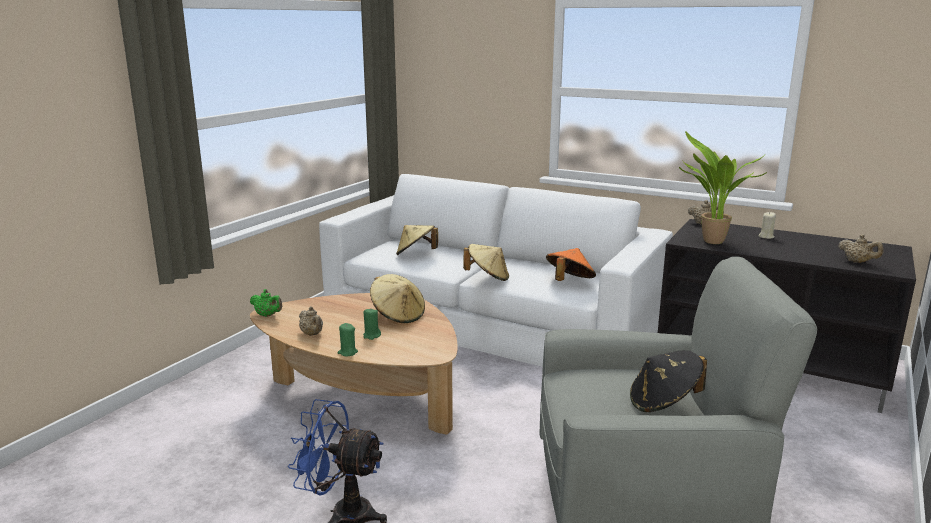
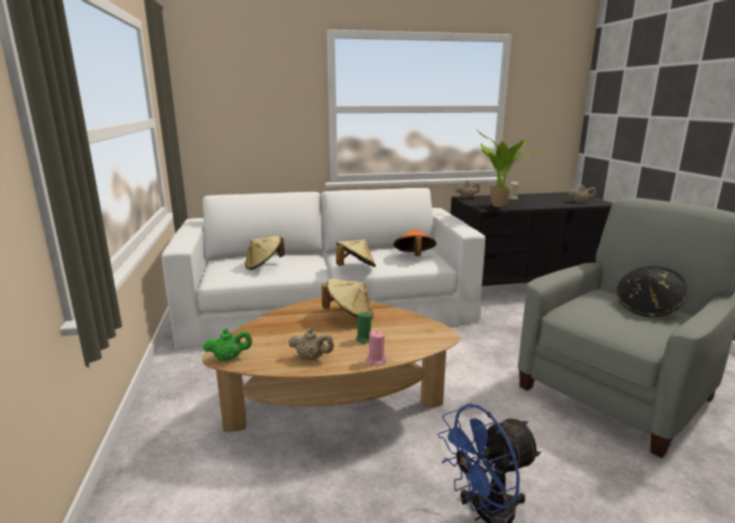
camera: 40 degrees left, 0 degrees up
green candle [337,323,358,356] -> pink candle [366,331,387,365]

